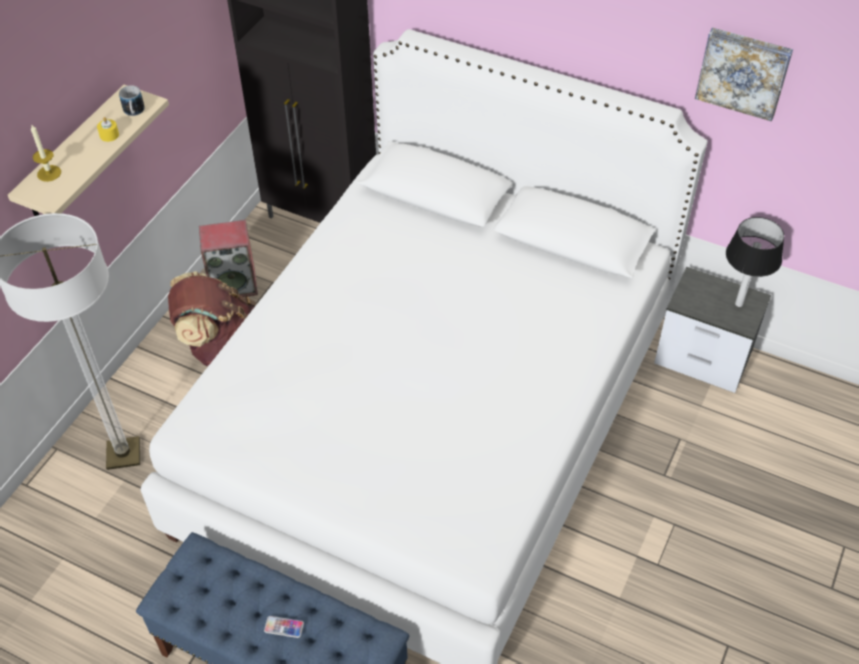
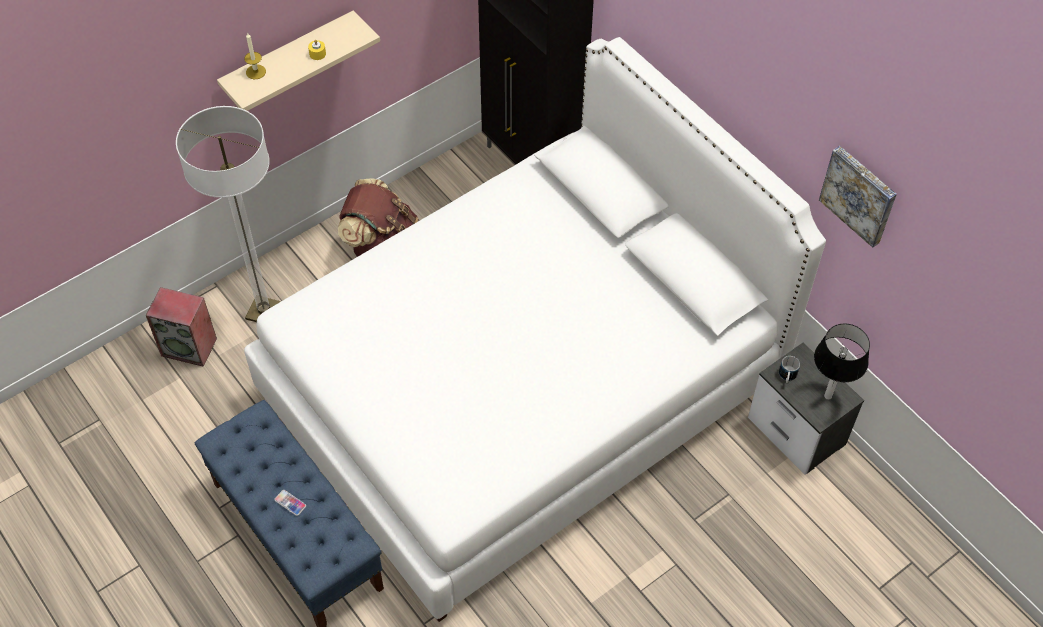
camera: 25 degrees right, 5 degrees up
mug [119,85,145,116] -> mug moved to [779,356,800,383]
speaker [199,220,258,297] -> speaker moved to [146,287,217,367]

